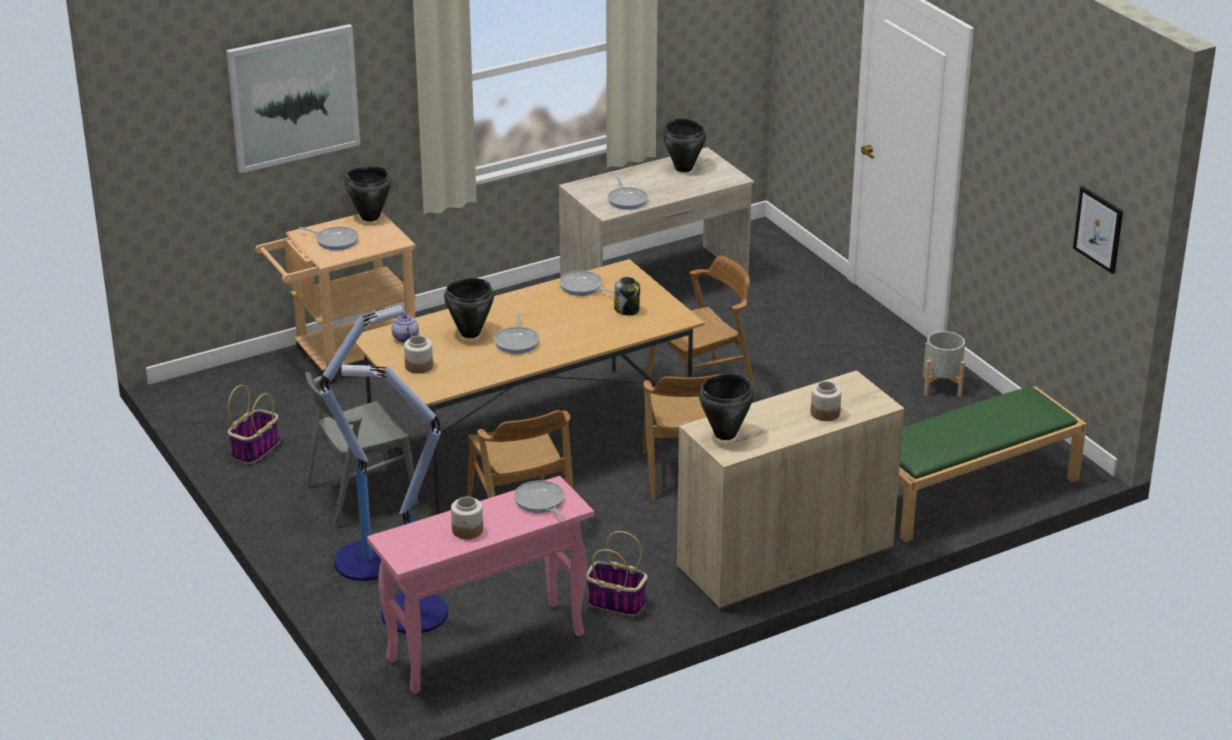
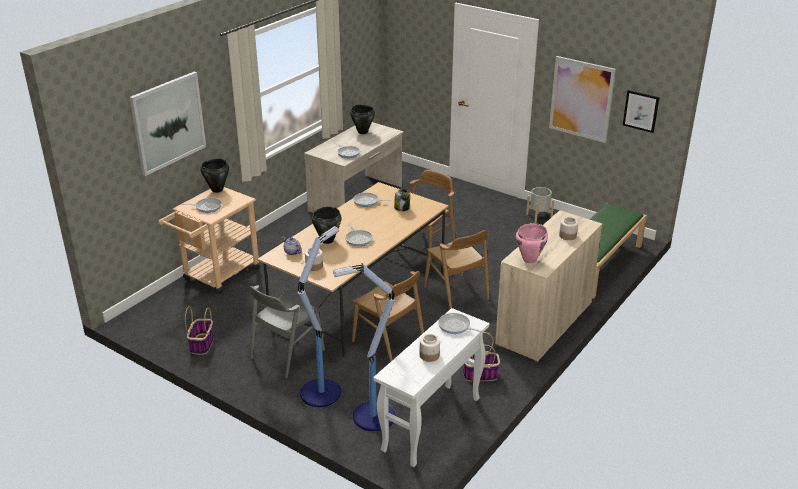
camera: 25 degrees left, 0 degrees up
pink console table [367,476,594,694] -> white console table [373,308,489,467]
black cooking pot [699,374,754,440] -> pink cooking pot [516,223,548,264]
none -> picture [549,56,616,143]

